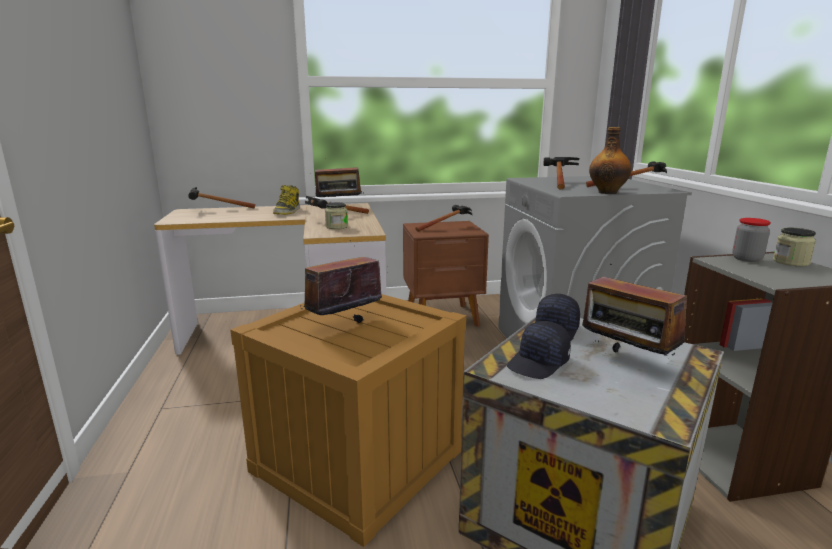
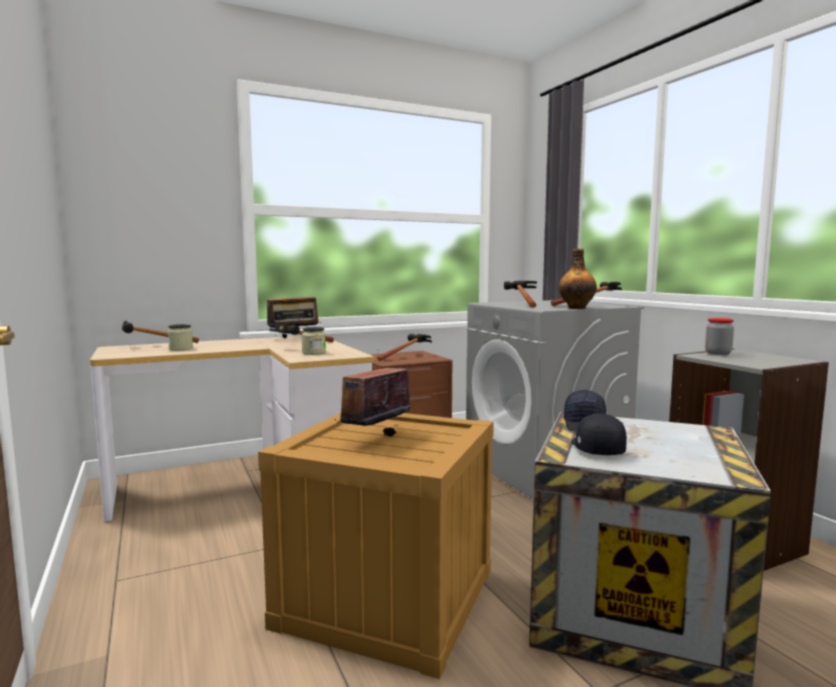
camera: 15 degrees left, 10 degrees down
boot [273,185,300,215] -> none
black cap [507,321,571,379] -> black cap turned 150 degrees clockwise [571,413,627,455]
radio [582,264,687,356] -> none
jar [773,228,816,266] -> jar moved to [168,324,193,350]

